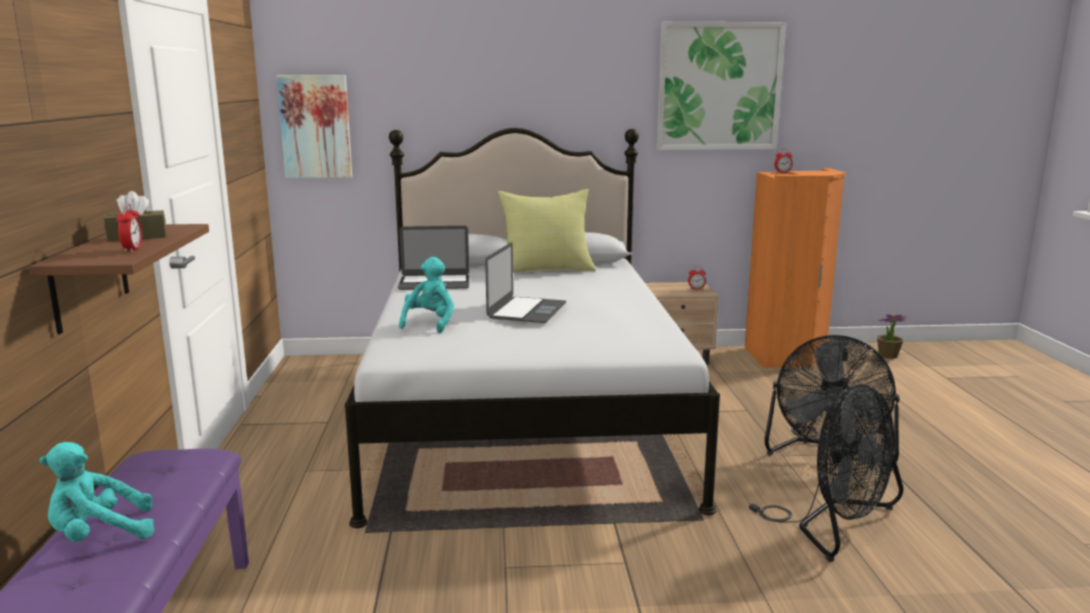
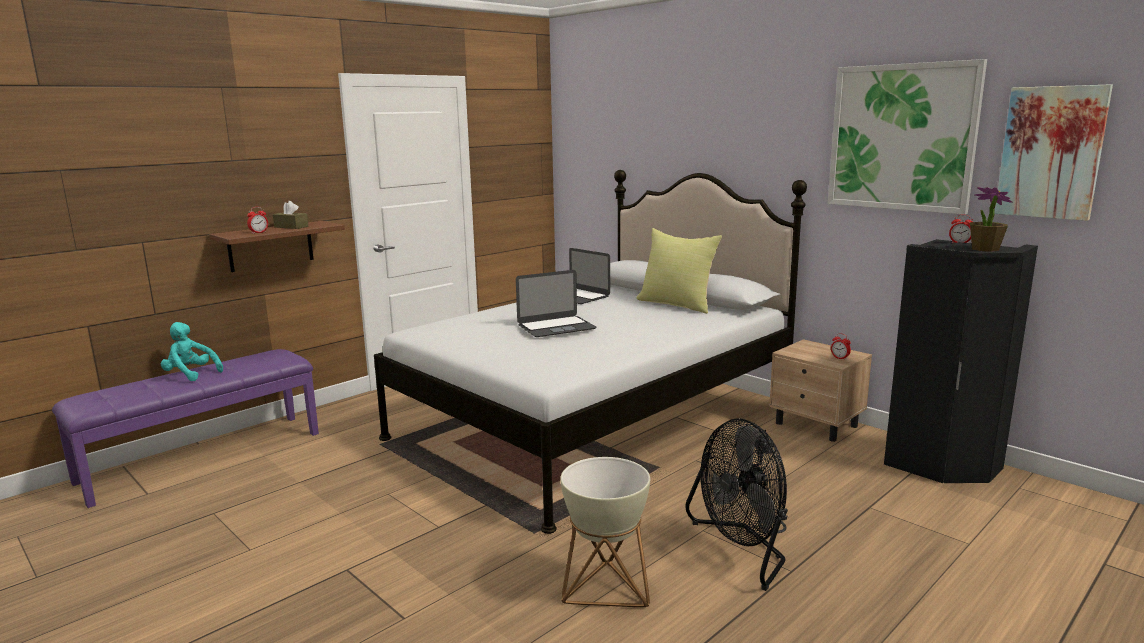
camera: 50 degrees right, 0 degrees up
picture [277,75,352,178] -> picture moved to [995,84,1113,221]
turquoise plush toy [399,257,454,333] -> none
orange cabinet [745,168,846,368] -> black cabinet [884,239,1038,483]
black fan [748,384,903,562] -> planter [560,457,650,607]
potted plant [877,314,907,359] -> potted plant moved to [970,187,1013,252]

